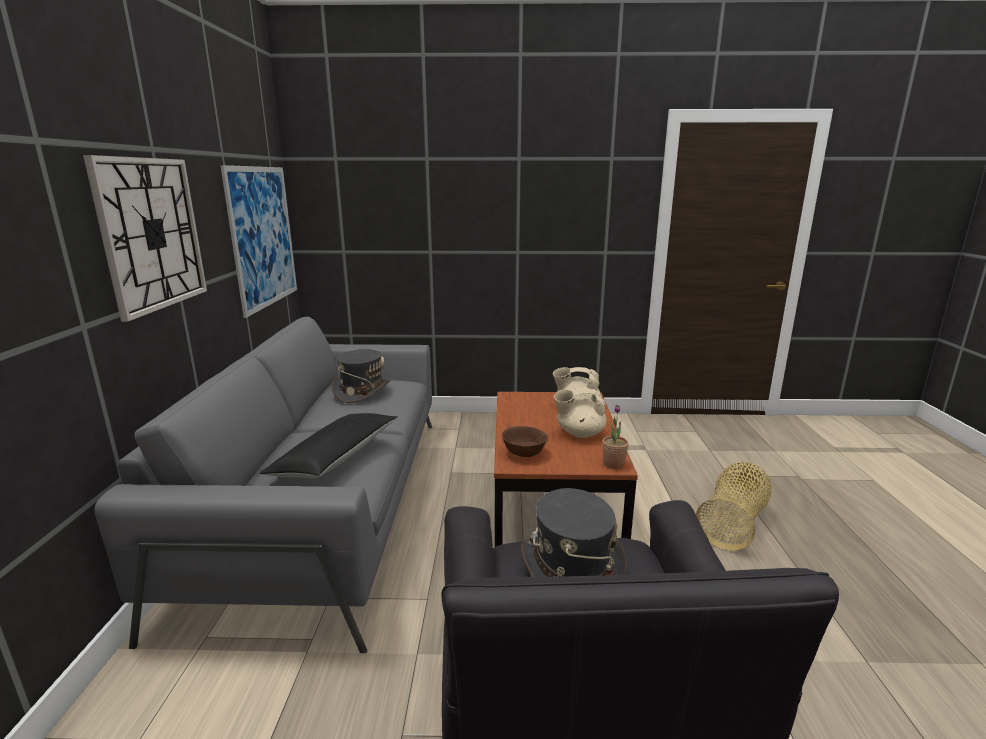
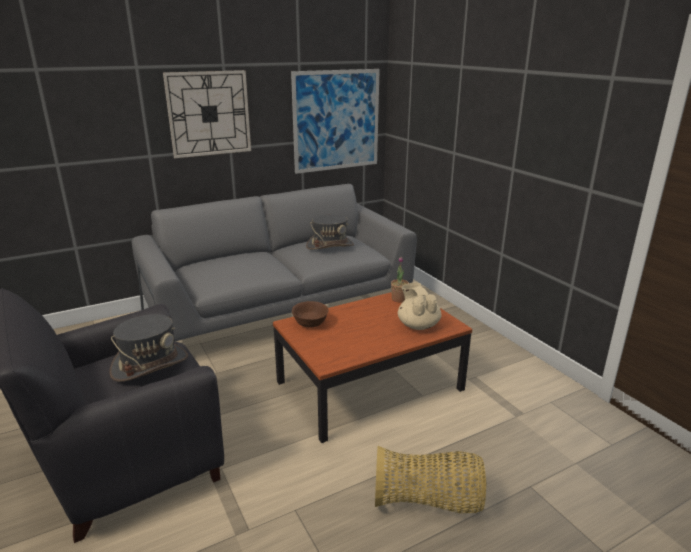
camera: 60 degrees right, 5 degrees up
black pillow [260,413,398,479] -> none
beige teapot [554,388,607,438] -> none
potted plant [602,405,629,469] -> potted plant moved to [391,257,409,303]

